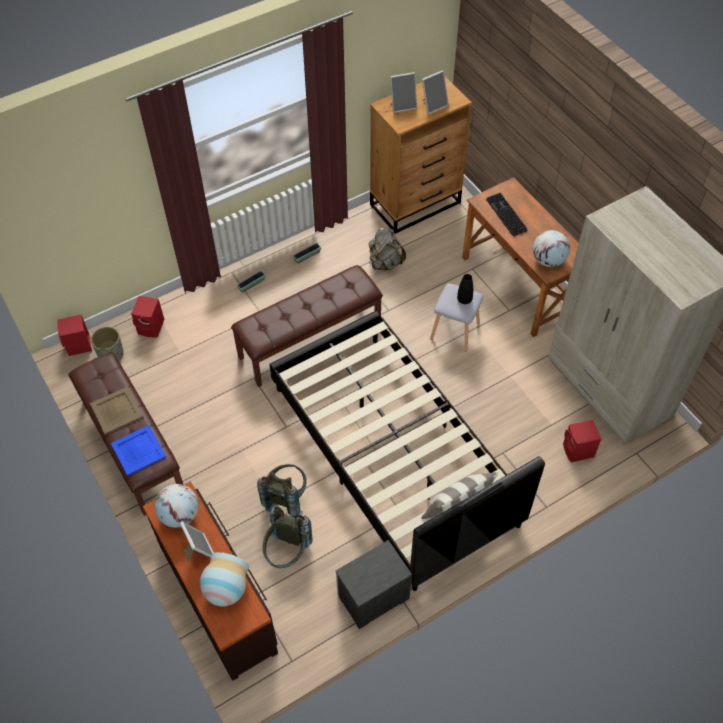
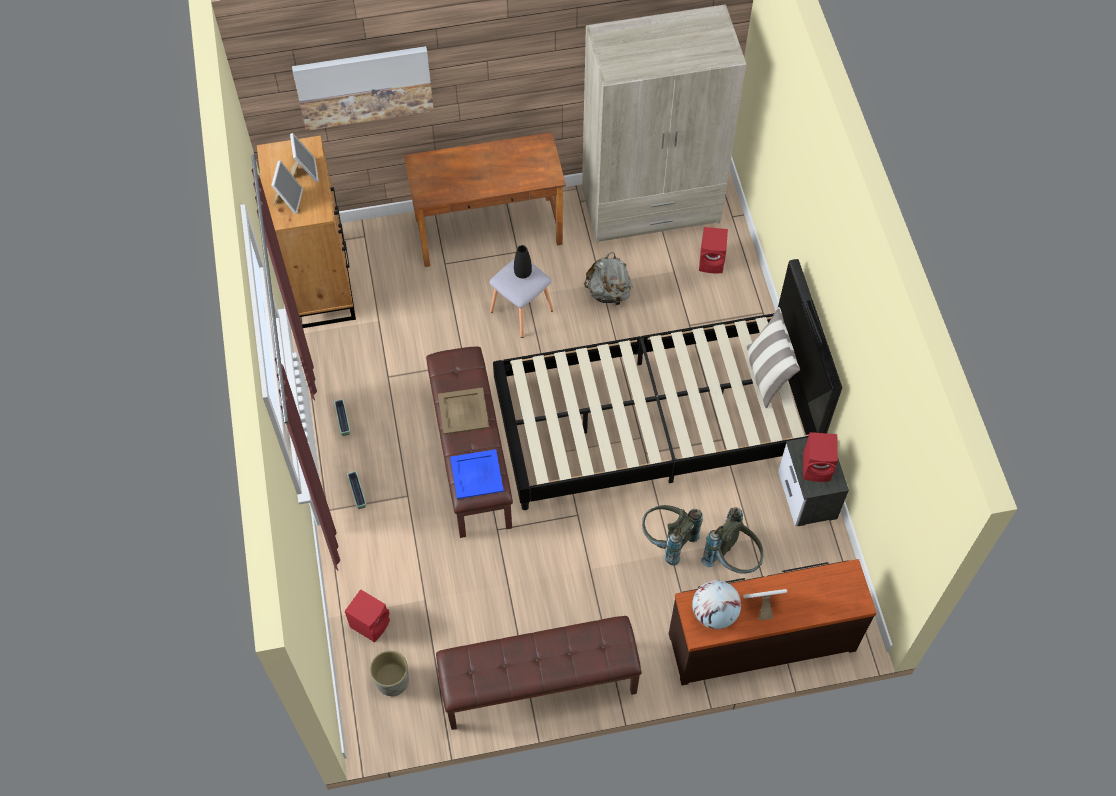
camera: 70 degrees left, 5 degrees up
red speaker [57,315,92,356] -> red speaker moved to [803,432,838,482]
beige tray [90,386,143,435] -> beige tray moved to [438,387,489,434]
blue tray [111,425,166,476] -> blue tray moved to [450,449,504,499]
vase [200,552,249,607] -> none
grey backpack [369,227,406,270] -> grey backpack moved to [584,252,633,307]
keyboard [486,193,527,236] -> none
globe [533,230,570,267] -> none
none -> picture [292,46,434,131]

